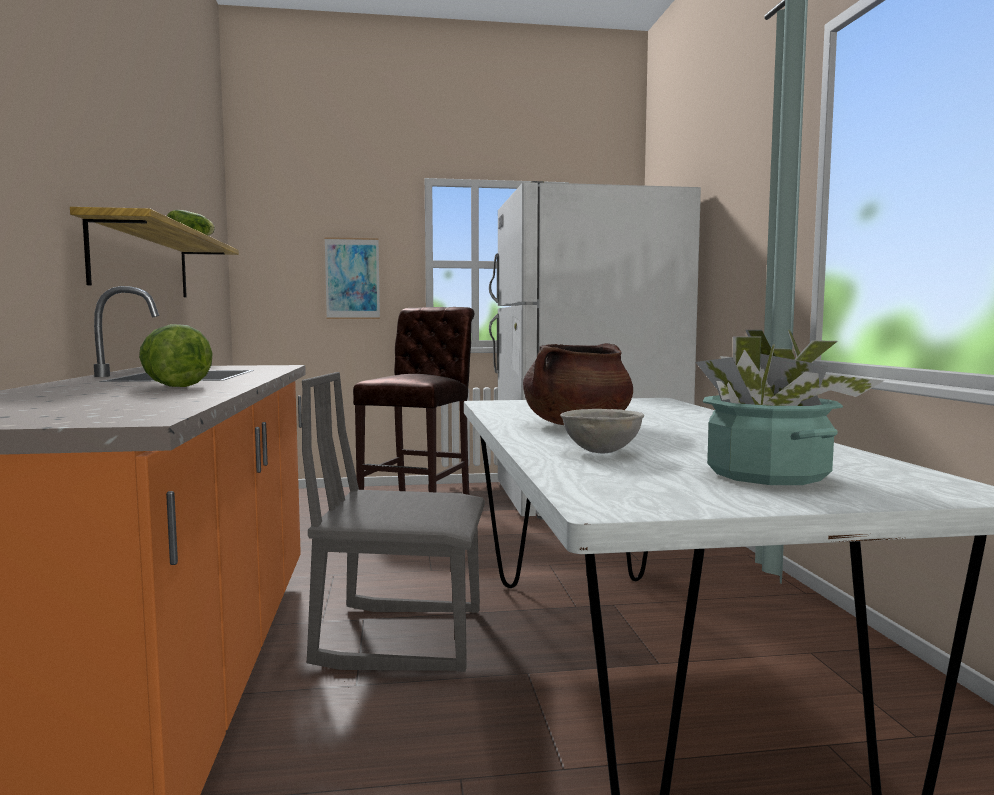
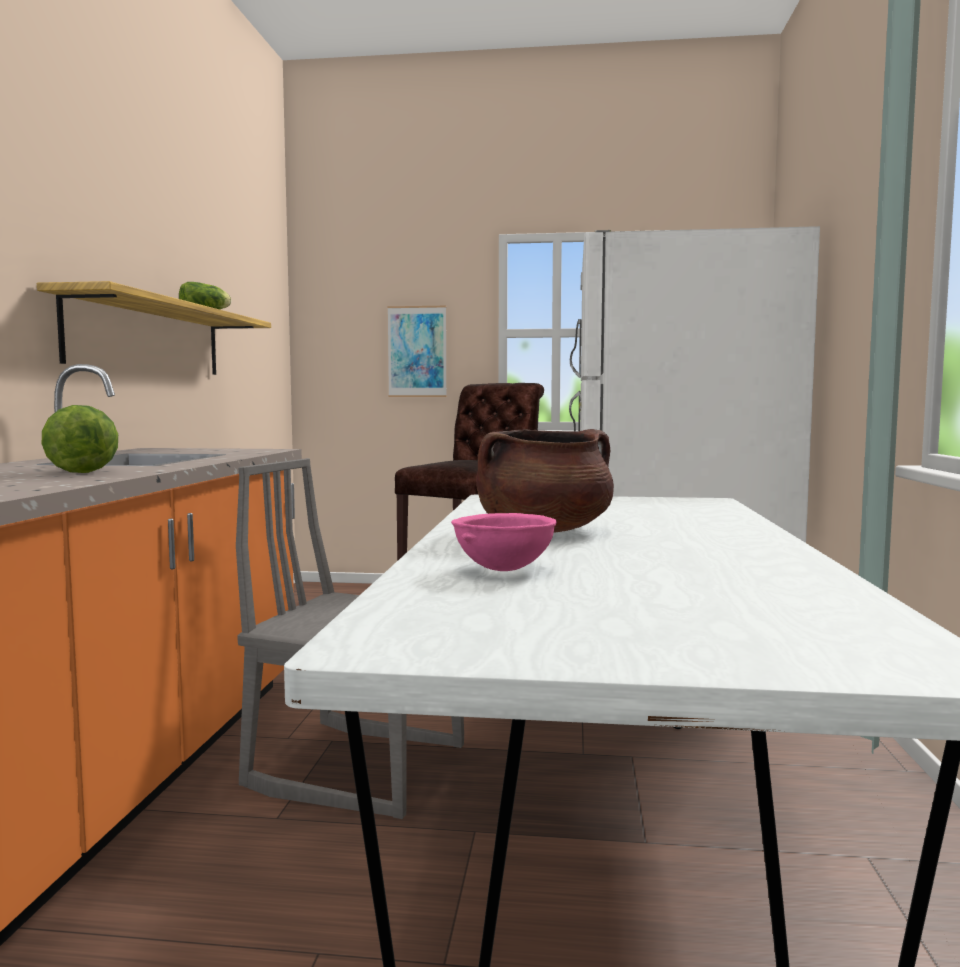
camera: 15 degrees right, 0 degrees up
grey bowl [560,409,644,453] -> pink bowl [451,513,557,571]
potted plant [695,329,884,485] -> none

